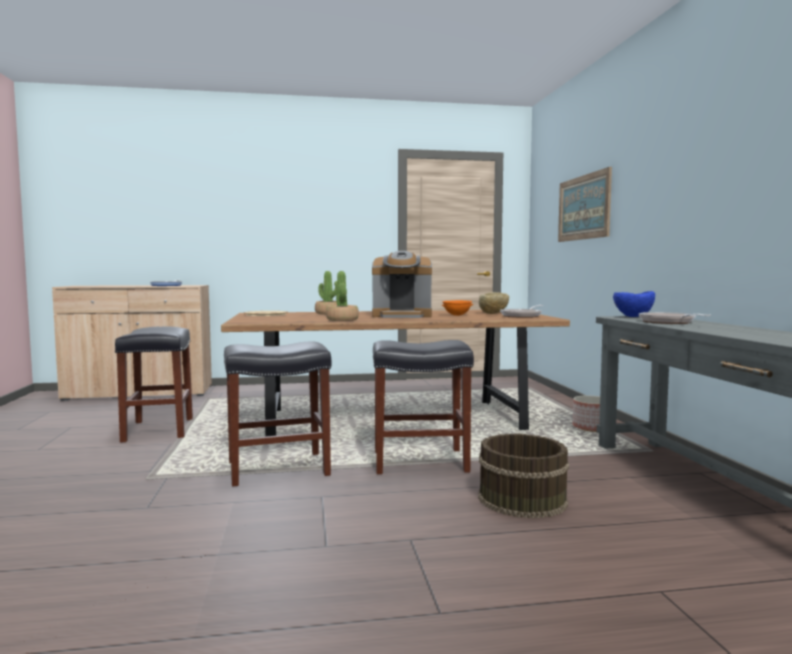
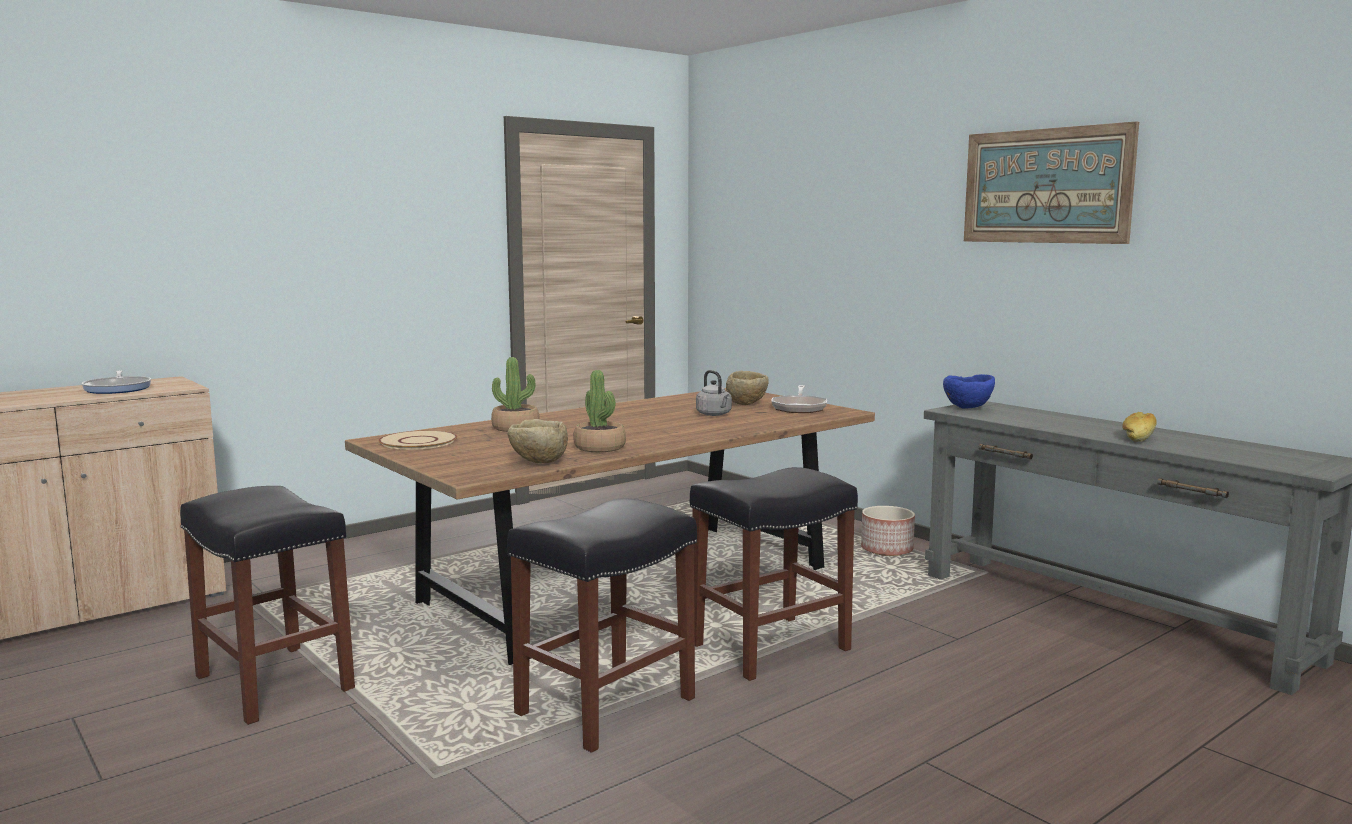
camera: 30 degrees left, 5 degrees up
coffee machine [372,251,432,318] -> none
orange bowl [442,300,473,316] -> grey kettle [696,370,732,416]
brown bucket [478,434,569,518] -> none
picture [558,167,612,242] -> picture moved to [964,121,1139,244]
frying pan [639,312,711,324] -> none
none -> beige bowl [508,419,568,463]
none -> bread [1122,412,1157,442]

